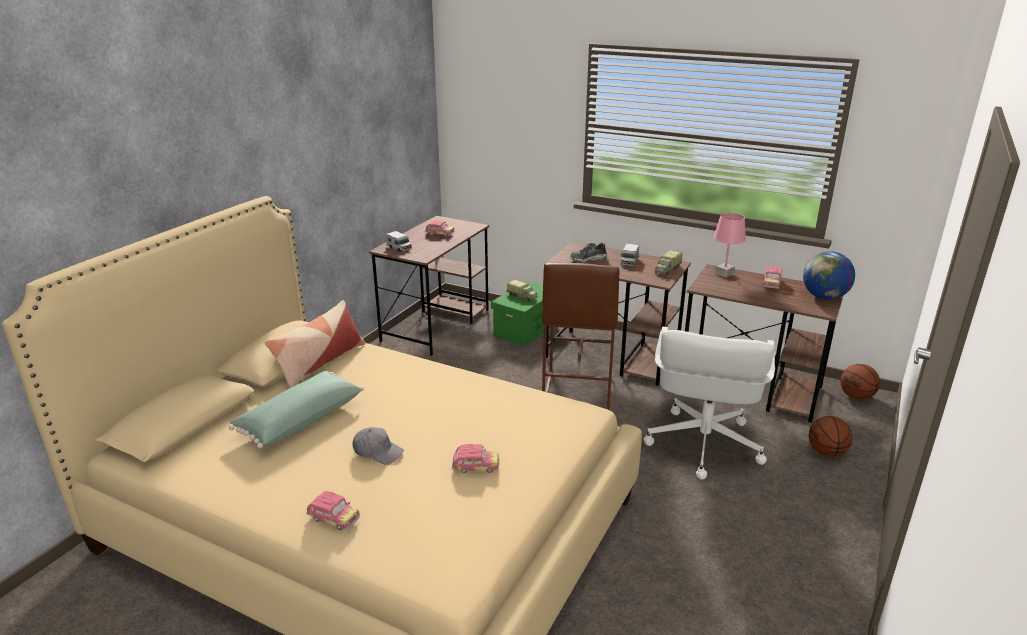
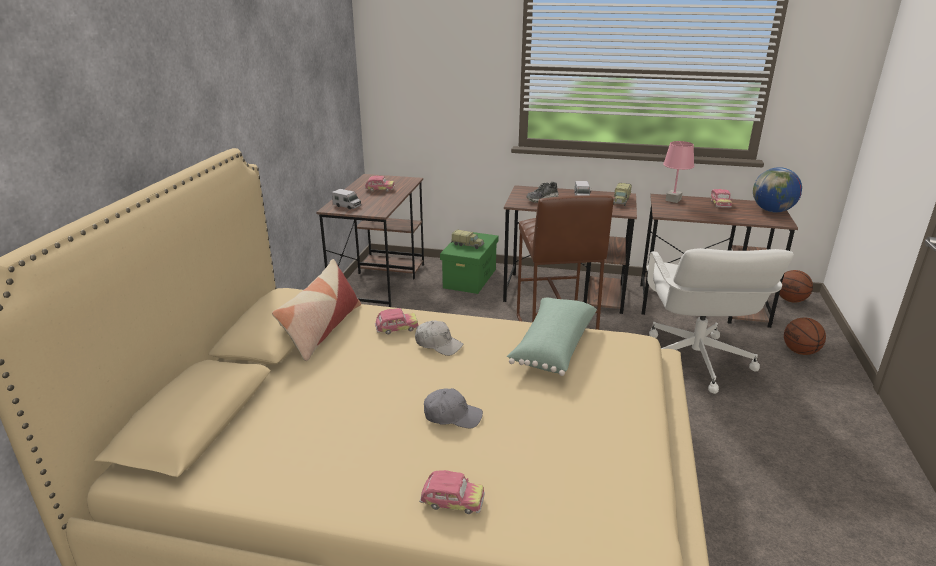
camera: 15 degrees left, 0 degrees up
green pillow [229,371,364,448] -> green pillow moved to [507,298,597,376]
toy car [451,444,499,473] -> toy car moved to [375,308,419,335]
none -> white cap [415,320,464,356]

